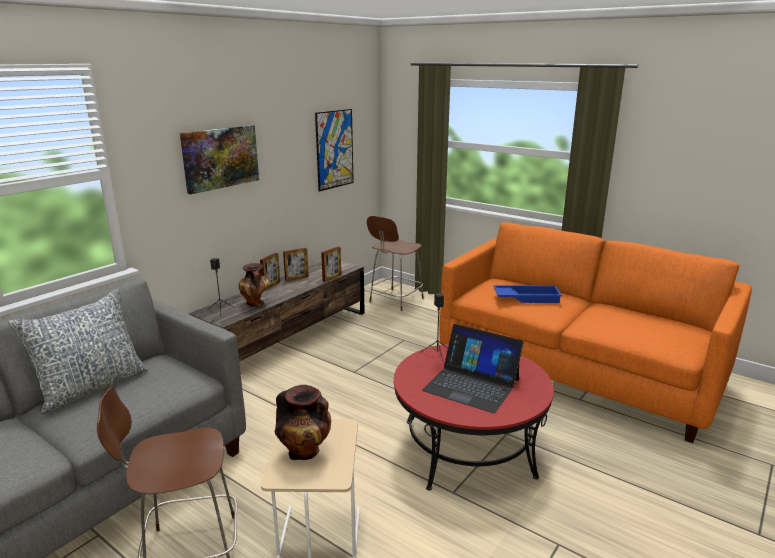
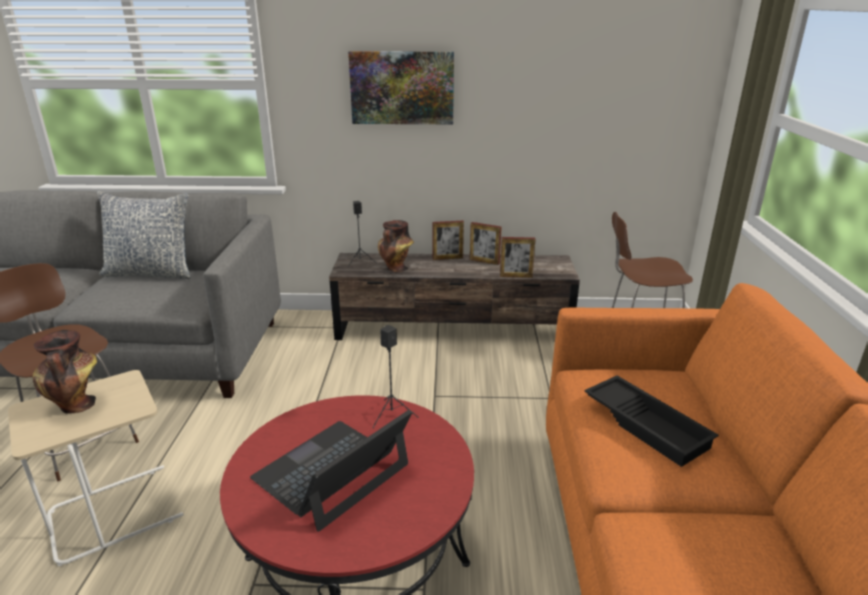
camera: 55 degrees right, 5 degrees up
picture [315,109,354,192] -> none
laptop [422,324,524,413] -> laptop turned 45 degrees clockwise [250,410,412,532]
blue tray [493,285,562,303] -> black tray [584,375,719,467]

